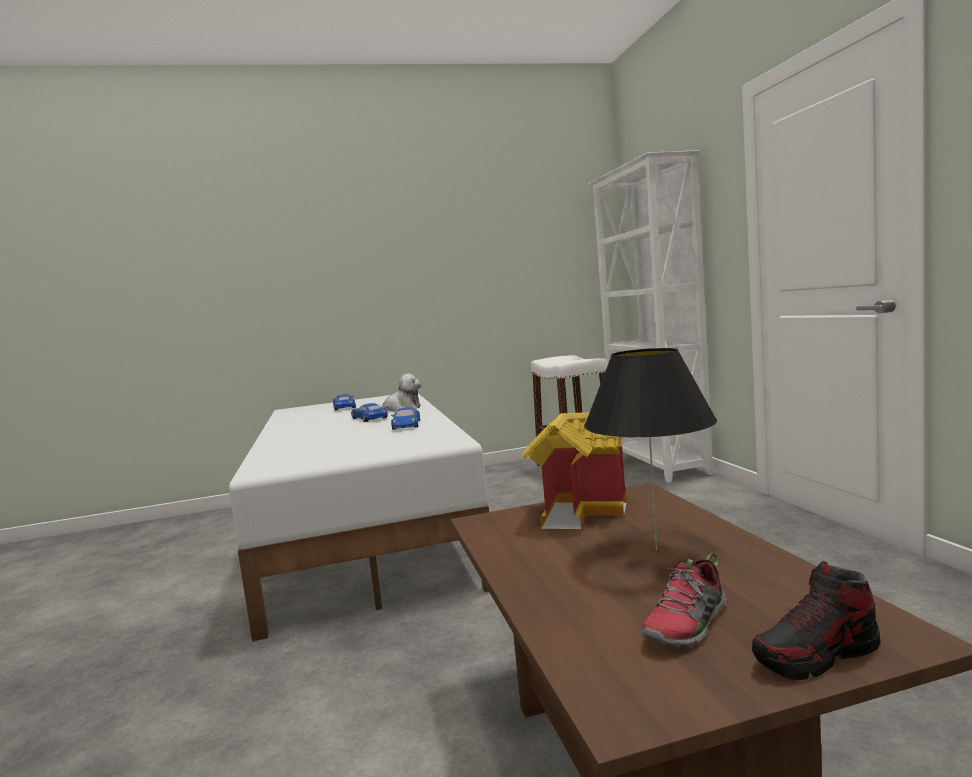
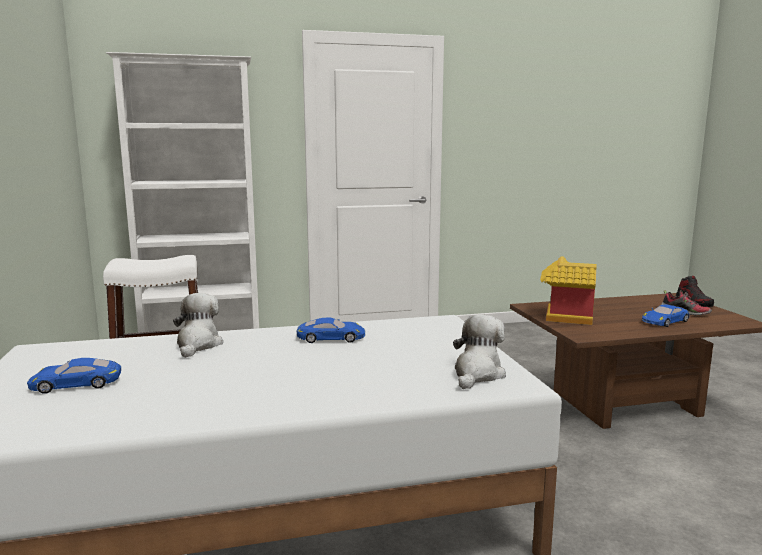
camera: 90 degrees left, 5 degrees up
blue toy car [351,403,388,422] -> blue toy car moved to [642,304,689,327]
black table lamp [584,348,717,550] -> none
none -> plush toy [453,314,506,389]

